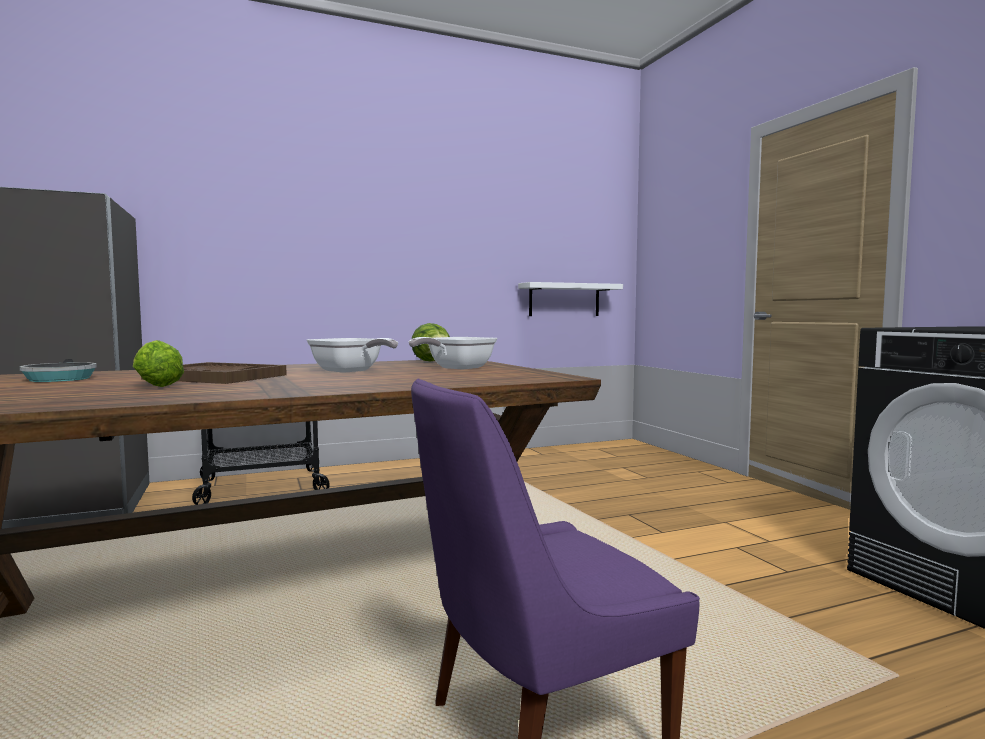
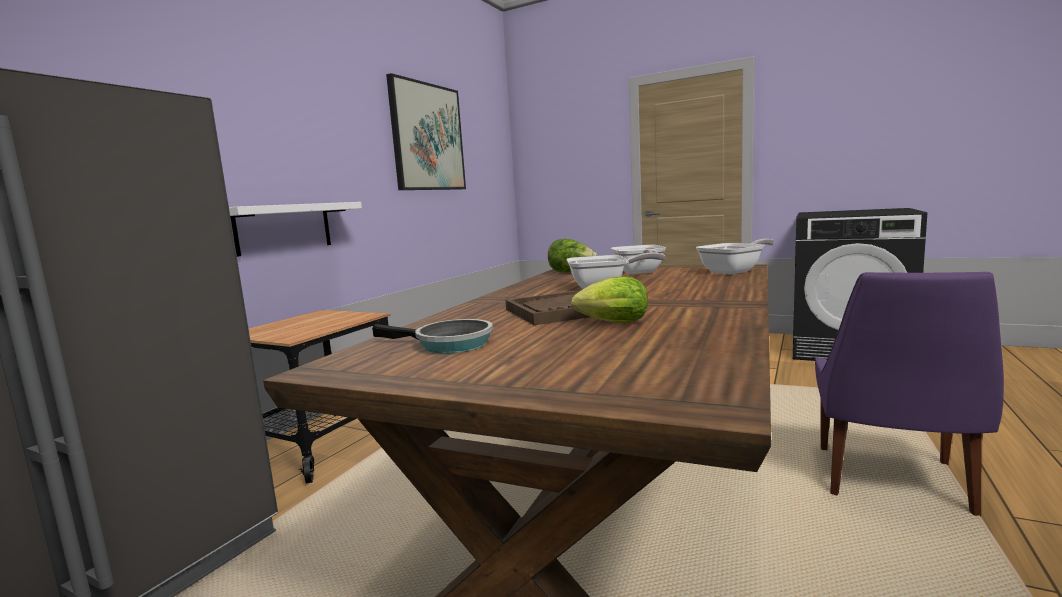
camera: 40 degrees left, 5 degrees up
white shelf [518,282,623,316] -> white shelf moved to [229,202,362,257]
none -> picture [386,73,466,190]
none -> frying pan [696,239,775,274]

